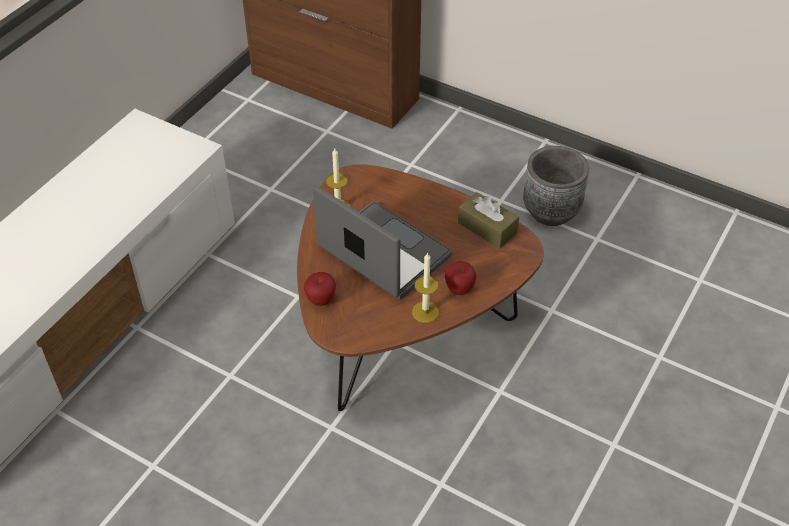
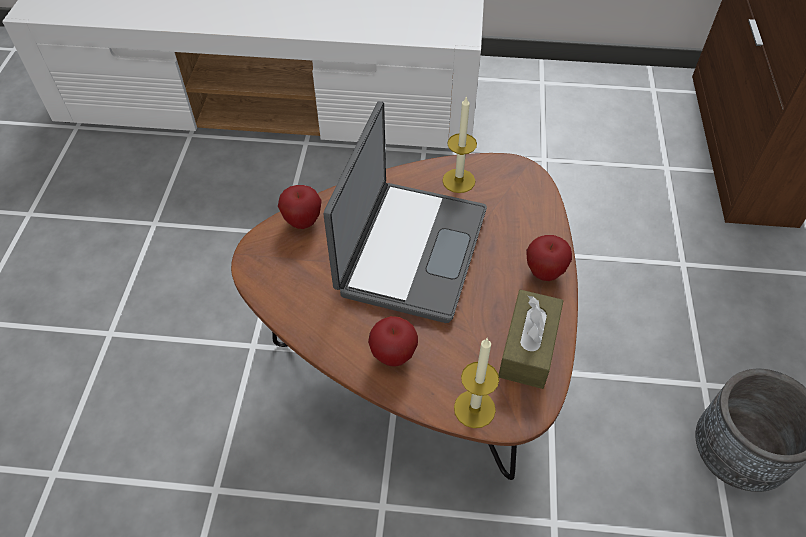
camera: 65 degrees right, 5 degrees up
candle [412,252,439,323] -> candle moved to [454,338,499,428]
none -> apple [526,235,572,281]

